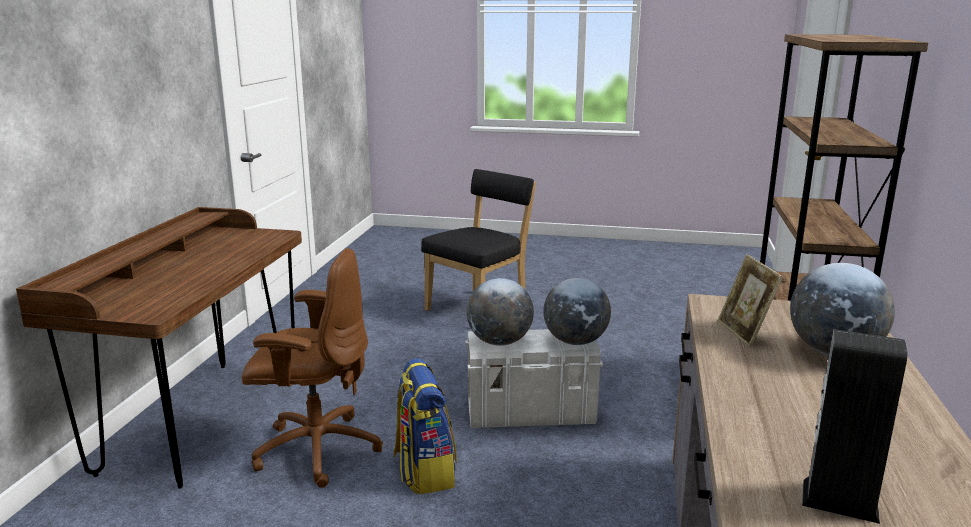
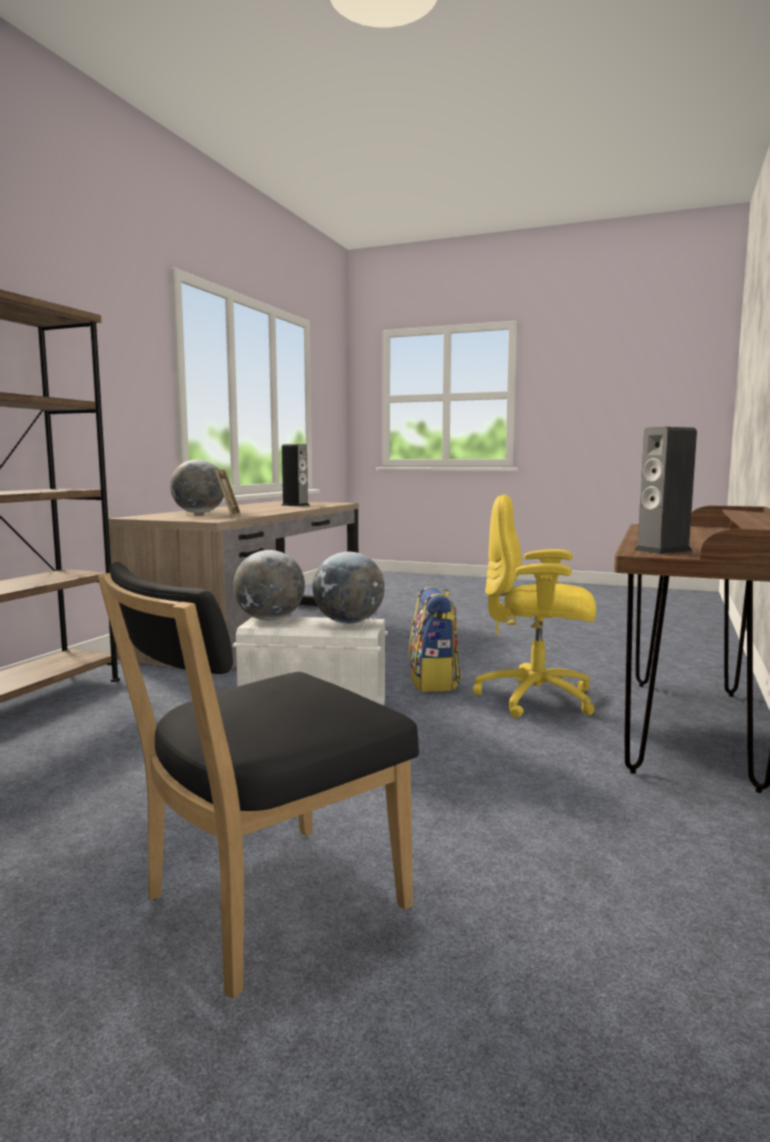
camera: 170 degrees left, 10 degrees down
brown office chair [242,248,383,488] -> yellow office chair [473,494,596,718]
none -> speaker [633,427,697,554]

